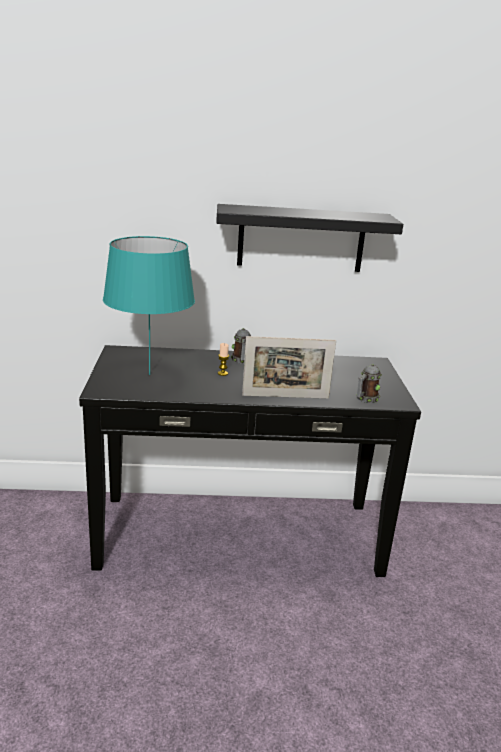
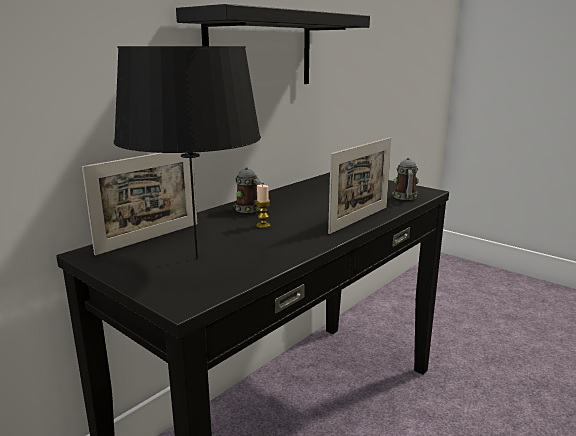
camera: 45 degrees left, 5 degrees down
turquoise table lamp [103,236,195,375] -> black table lamp [114,46,261,258]
none -> picture frame [82,153,197,256]

